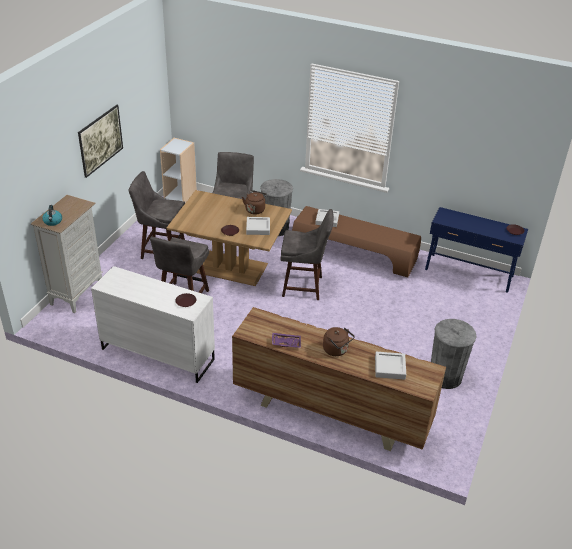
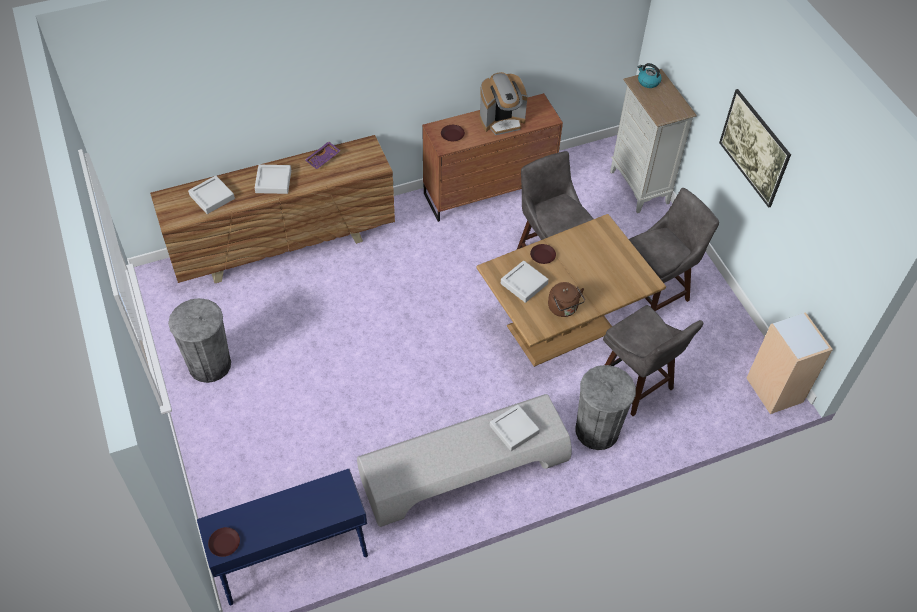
camera: 135 degrees right, 15 degrees up
white dresser [91,266,215,383] -> brown dresser [422,93,563,222]
grey stool [281,209,334,300] -> none
brown bench [292,206,421,278] -> grey bench [357,394,572,527]
brown kettle [323,327,355,356] -> grey tray [255,165,291,194]
none -> coffee machine [479,72,528,135]

